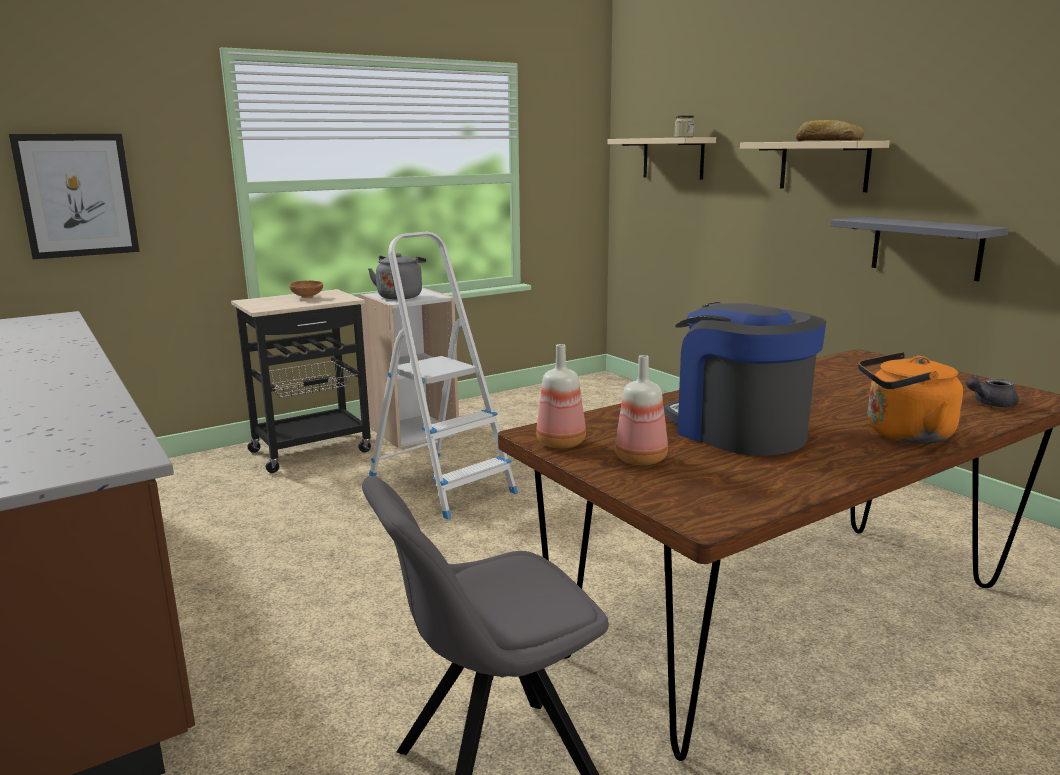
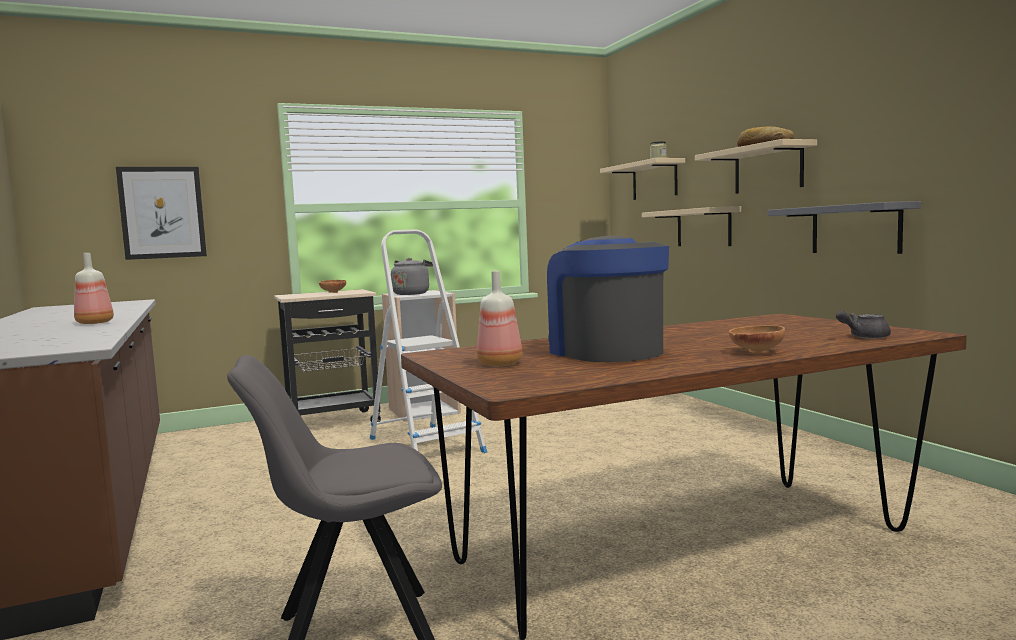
camera: 10 degrees right, 10 degrees down
bottle [536,344,586,448] -> bottle moved to [74,253,114,324]
orange kettle [858,352,963,444] -> brown bowl [729,325,785,354]
none -> beige shelf [642,206,741,246]

